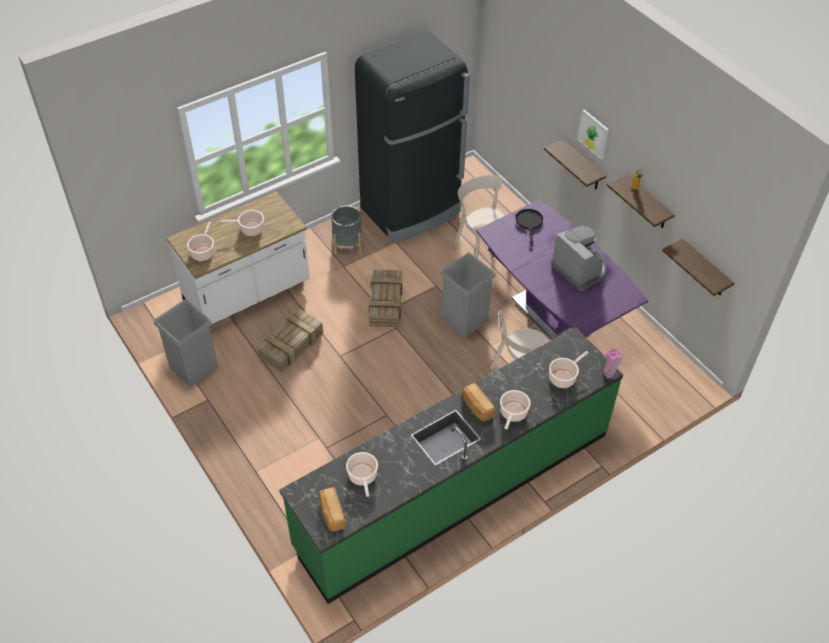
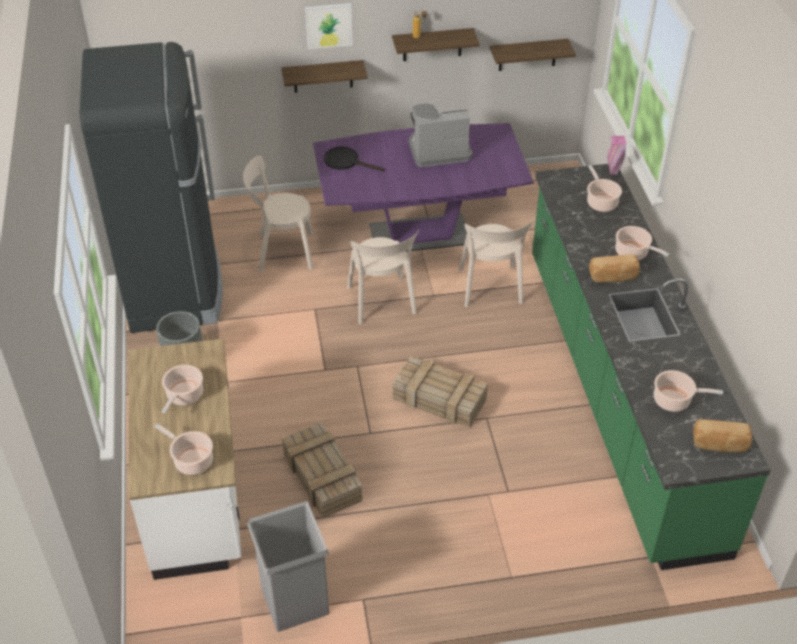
camera: 65 degrees left, 5 degrees down
crate [369,270,402,327] -> crate moved to [393,356,488,428]
grey trash can [441,253,496,338] -> beige chair [347,230,419,324]

